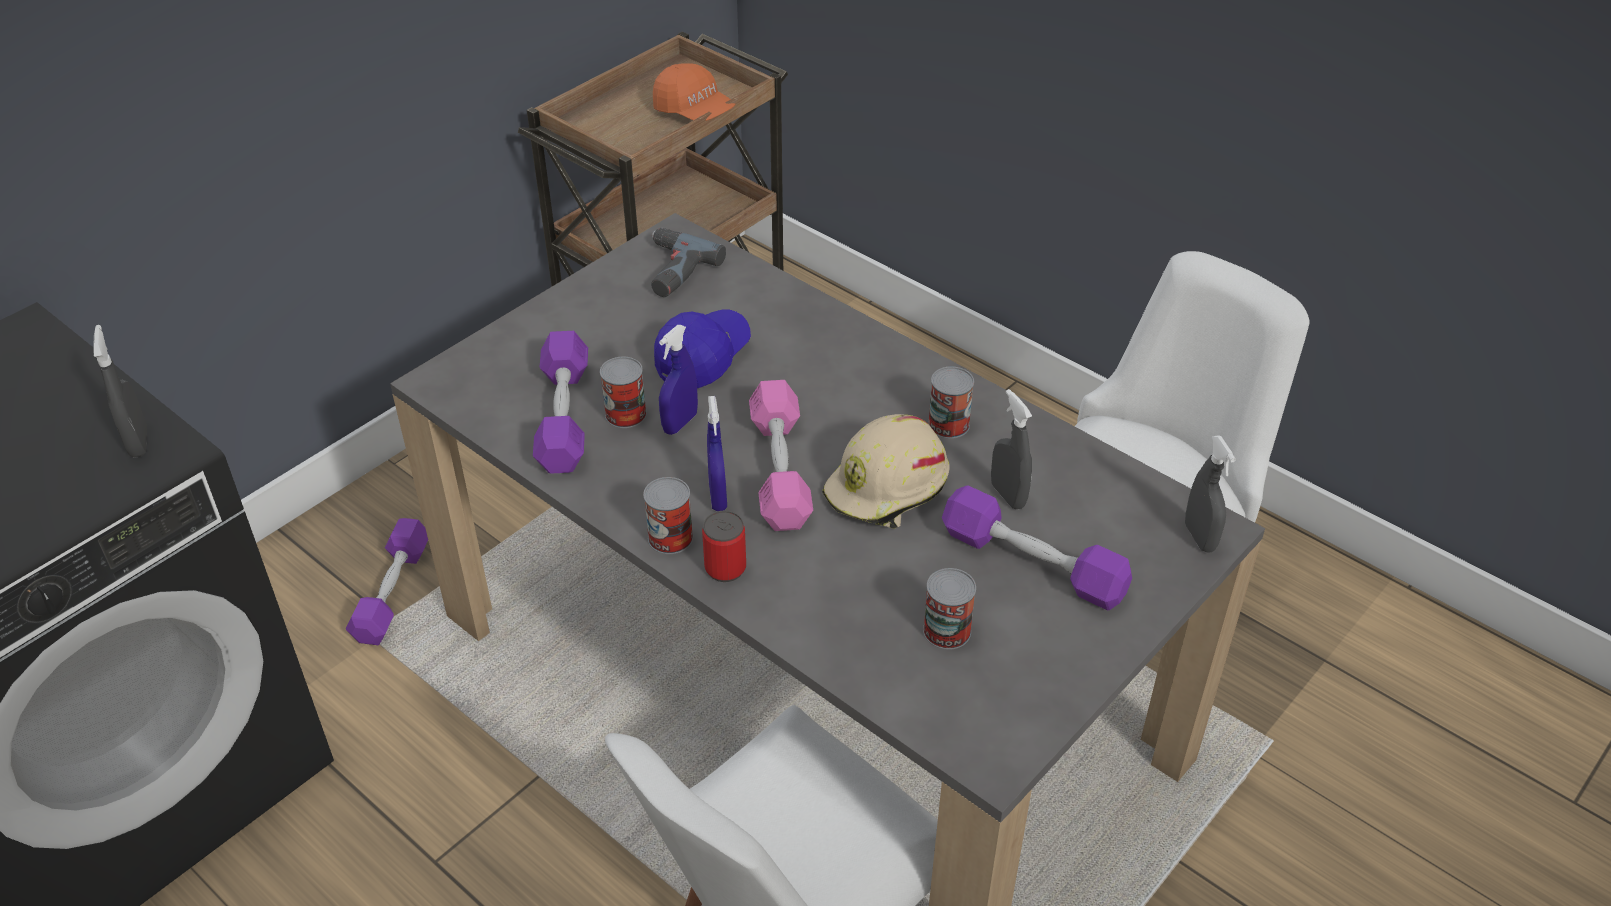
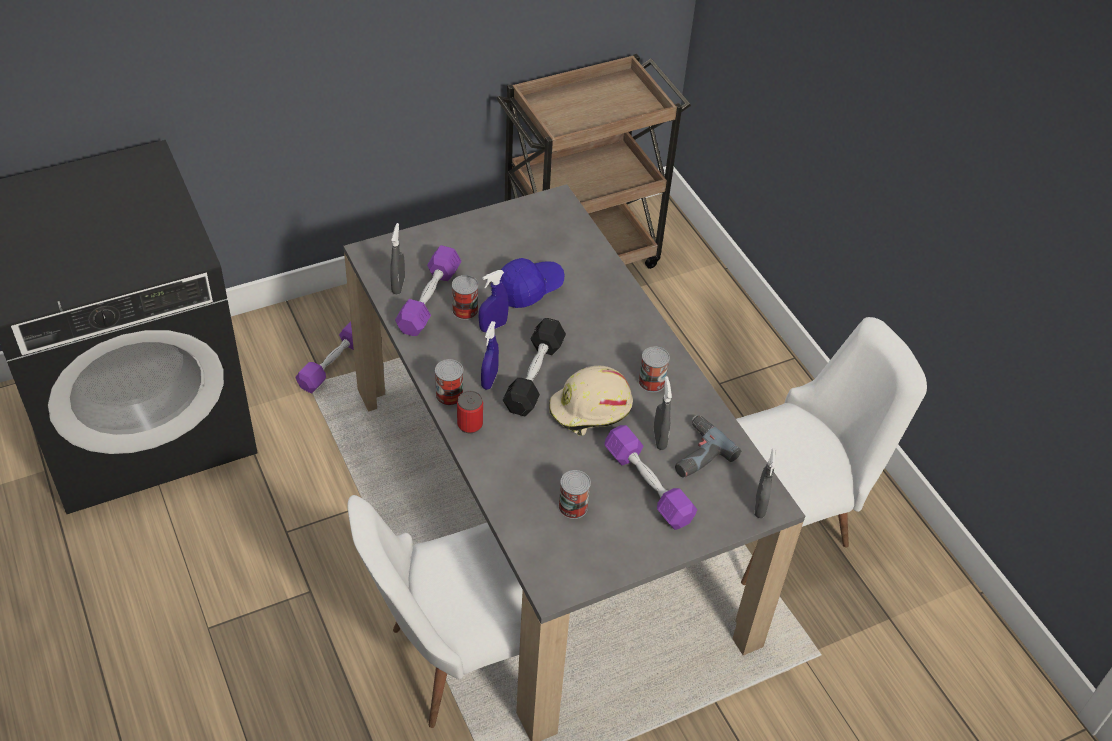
camera: 20 degrees right, 5 degrees up
grey spray bottle [93,325,147,458] -> grey spray bottle moved to [390,223,405,294]
power drill [651,228,726,297] -> power drill moved to [675,416,741,478]
orange cap [653,63,735,121] -> none
pink dumbbell [749,380,813,531] -> black dumbbell [503,318,566,416]

